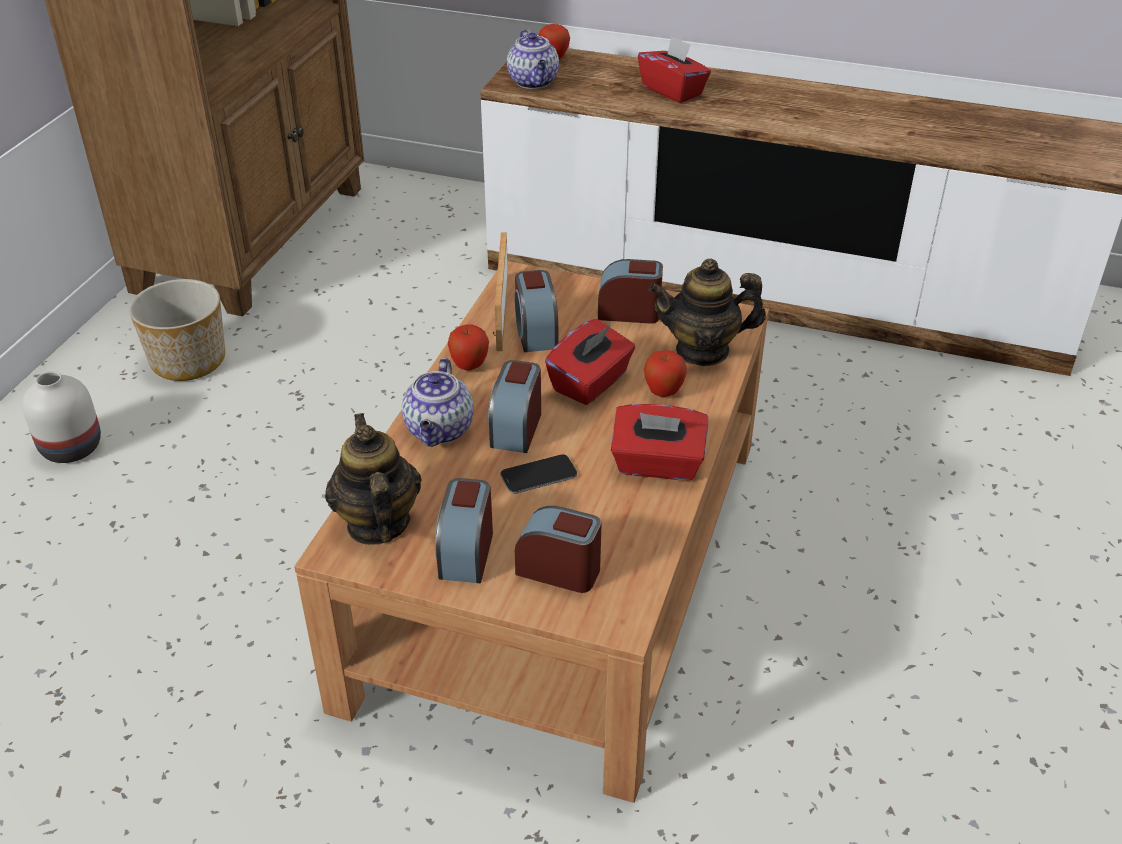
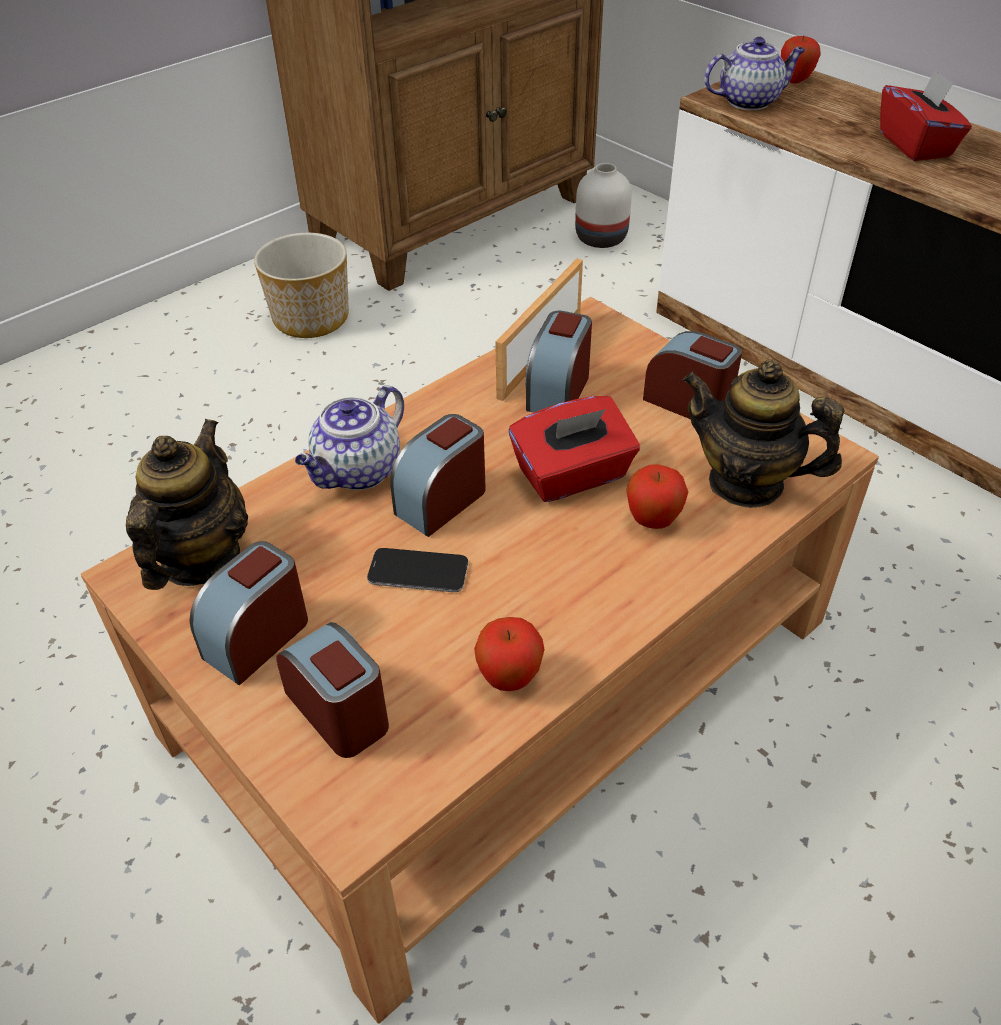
camera: 30 degrees right, 5 degrees up
white vase [22,371,101,463] -> white vase moved to [575,163,632,248]
apple [448,324,489,371] -> apple moved to [474,617,545,691]
teapot [507,30,559,89] -> teapot turned 120 degrees counterclockwise [704,37,805,110]
red tissue box [611,404,709,480] -> none

